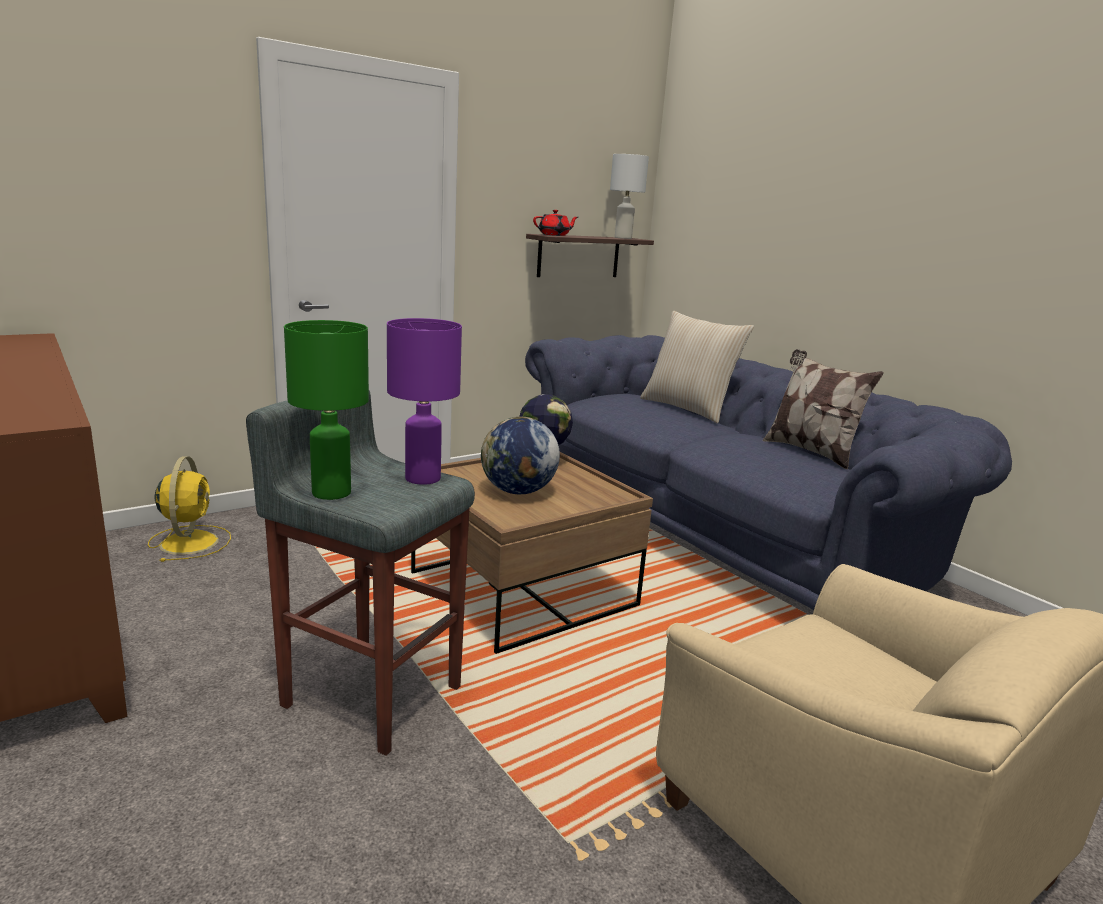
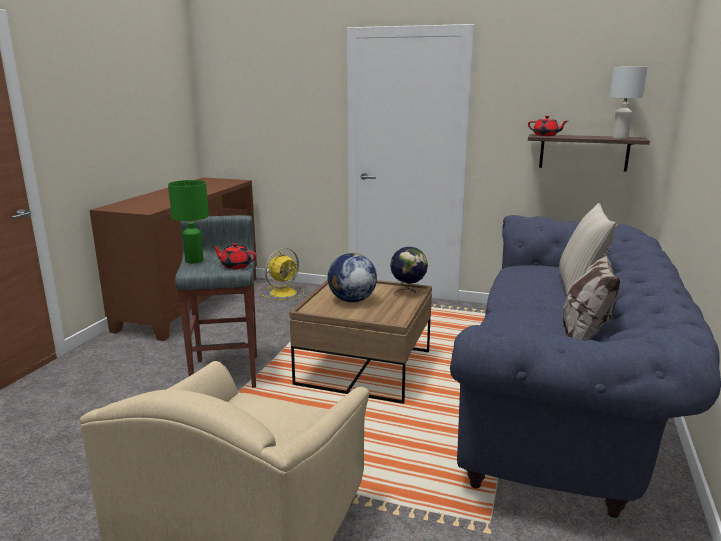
camera: 55 degrees right, 0 degrees up
purple table lamp [387,318,462,485] -> red teapot [212,243,257,269]

